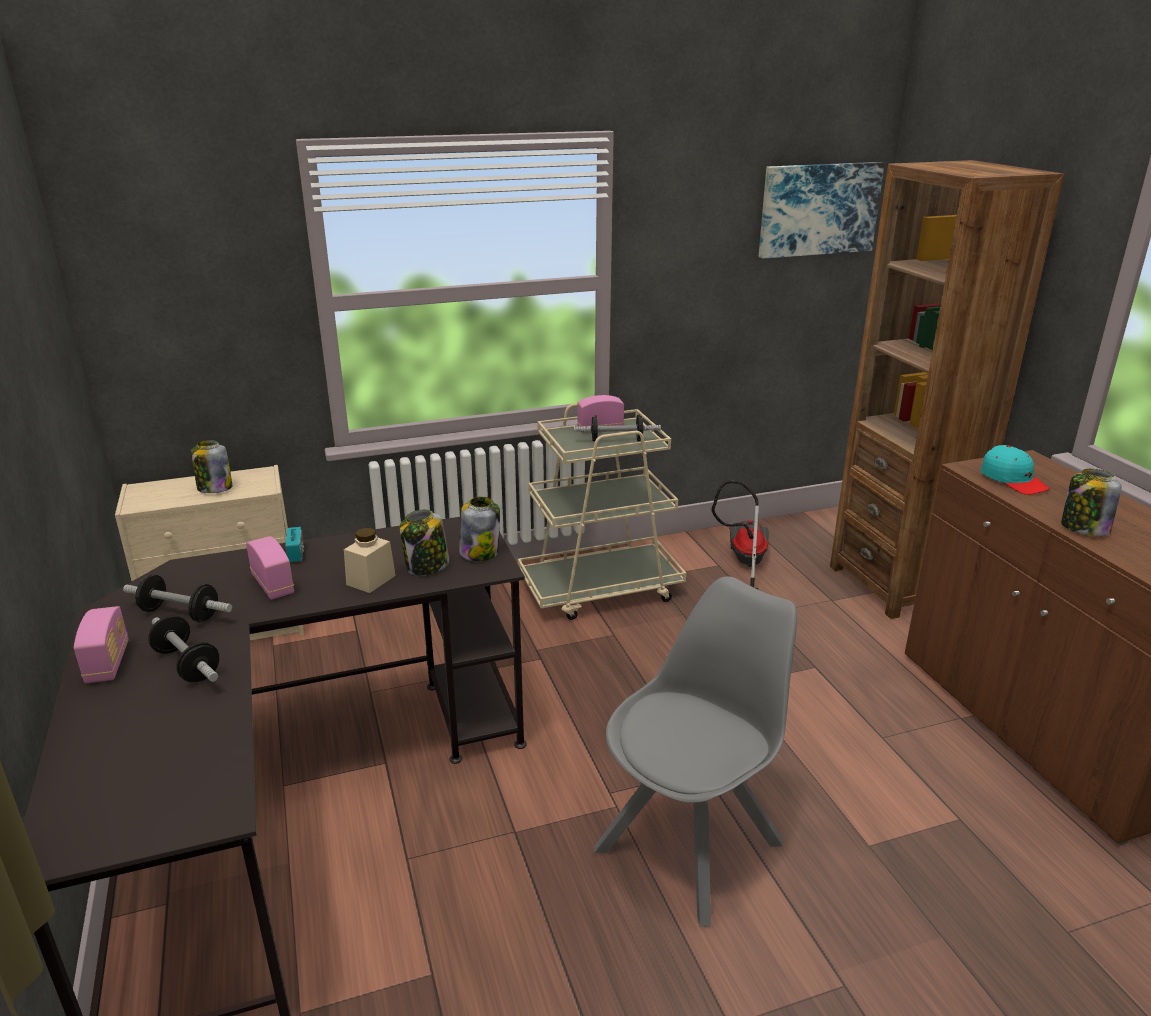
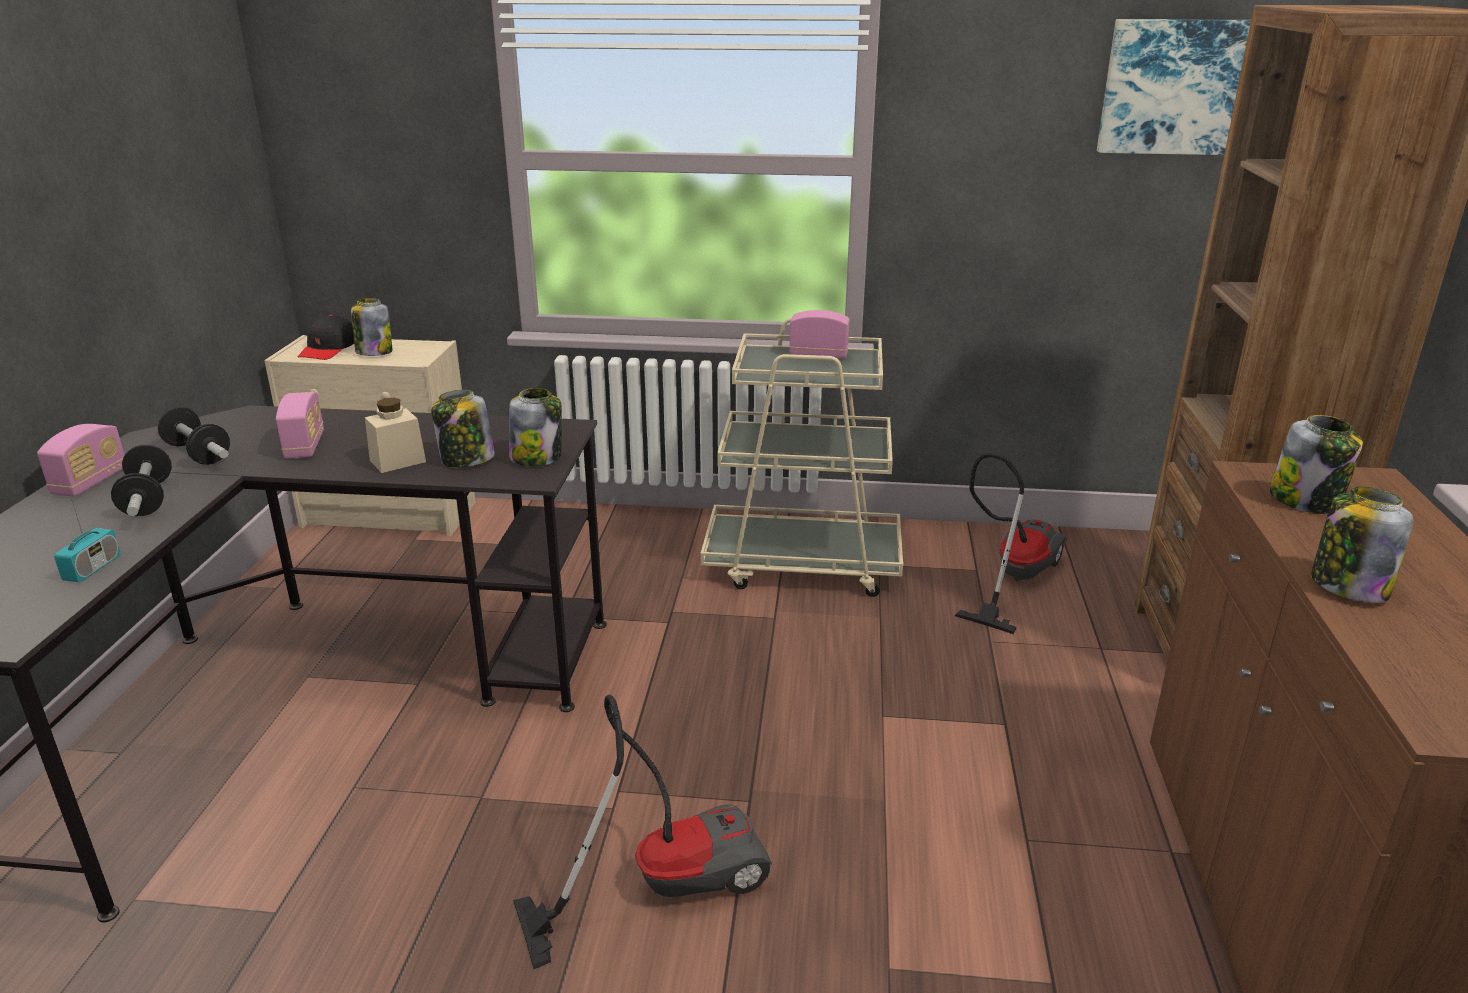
camera: 25 degrees right, 0 degrees up
radio [281,505,304,562] -> radio moved to [54,489,121,582]
dumbbell [574,415,661,442] -> none
grey chair [594,576,797,928] -> vacuum cleaner [513,694,772,969]
turquoise cap [981,445,1050,495] -> jar [1270,415,1363,514]
none -> black cap [298,315,354,360]

